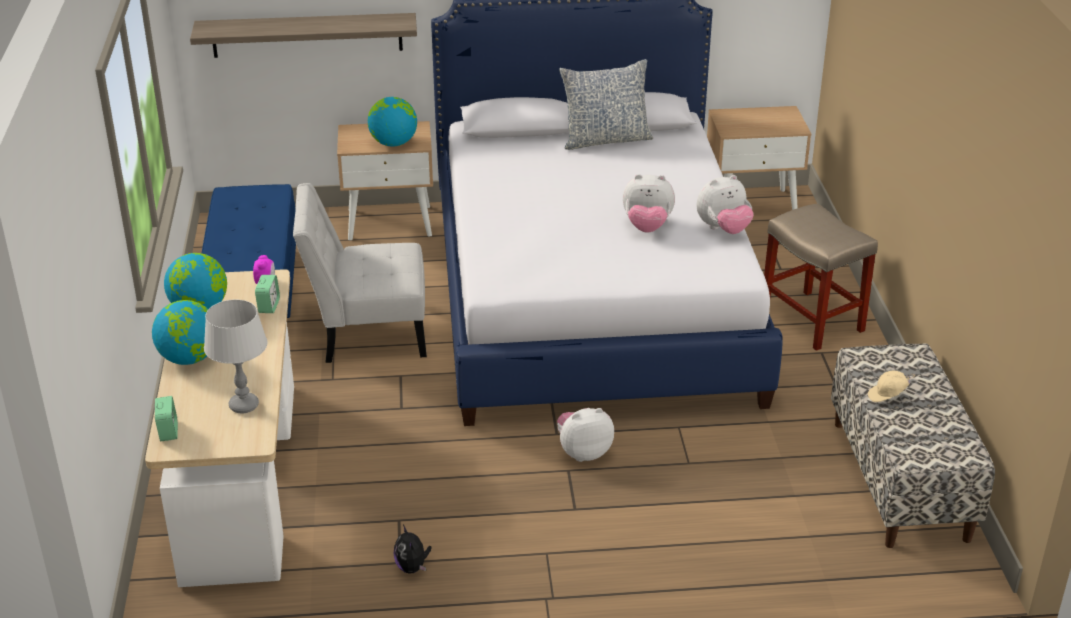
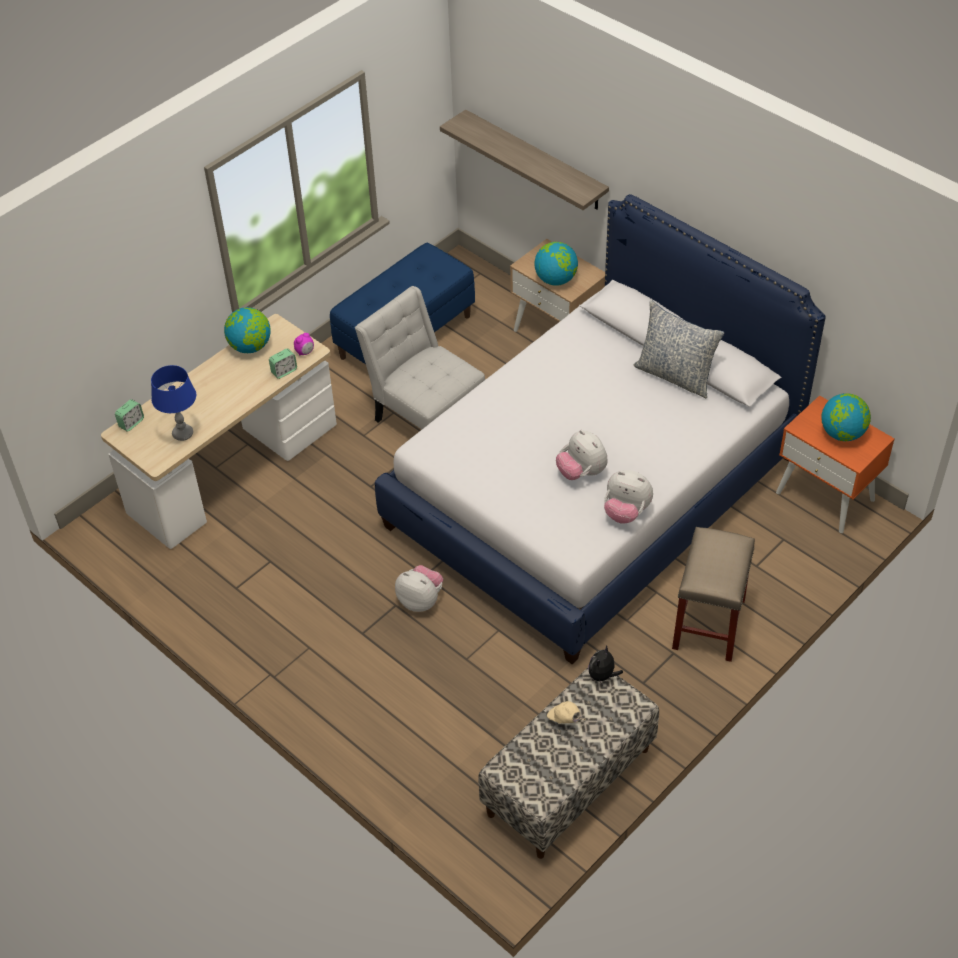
camera: 50 degrees right, 15 degrees up
globe [152,300,208,365] -> globe moved to [821,393,871,441]
grey table lamp [204,300,268,413] -> blue table lamp [151,365,196,441]
plush toy [394,525,432,573] -> plush toy moved to [588,645,623,685]
beige nightstand [707,106,811,210] -> orange nightstand [776,395,895,533]

